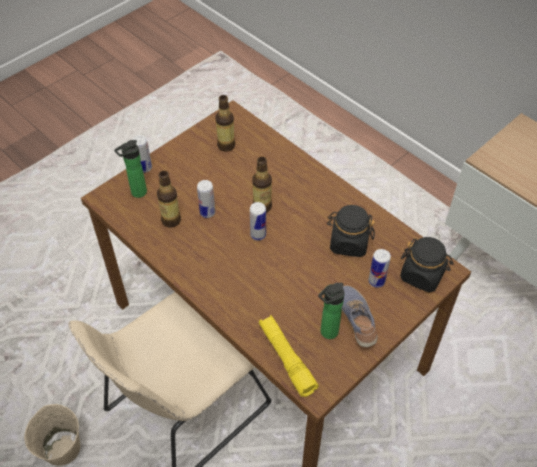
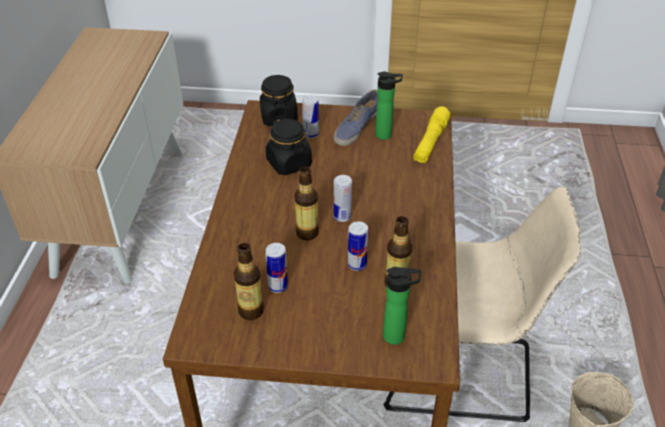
camera: 130 degrees left, 10 degrees down
can [132,135,152,173] -> can moved to [265,243,288,293]

